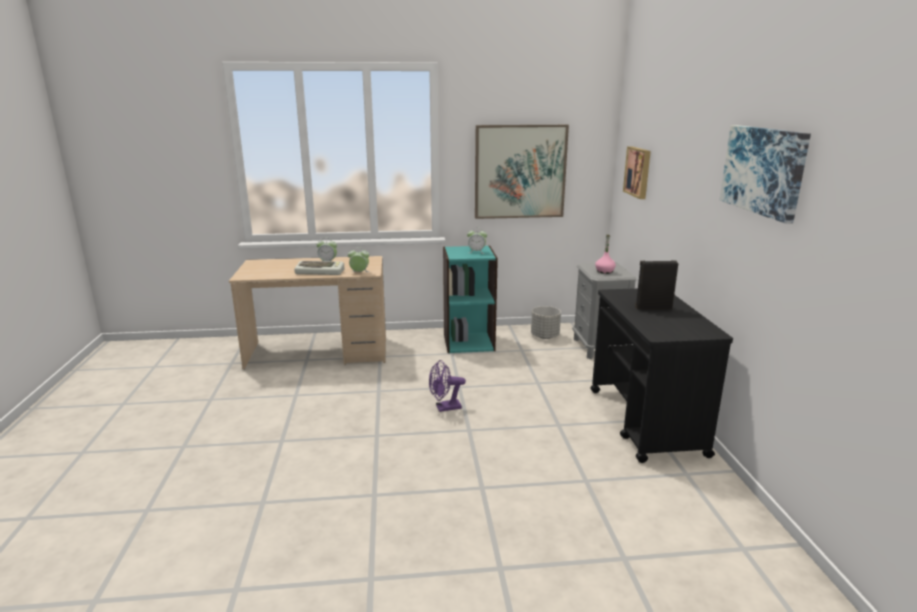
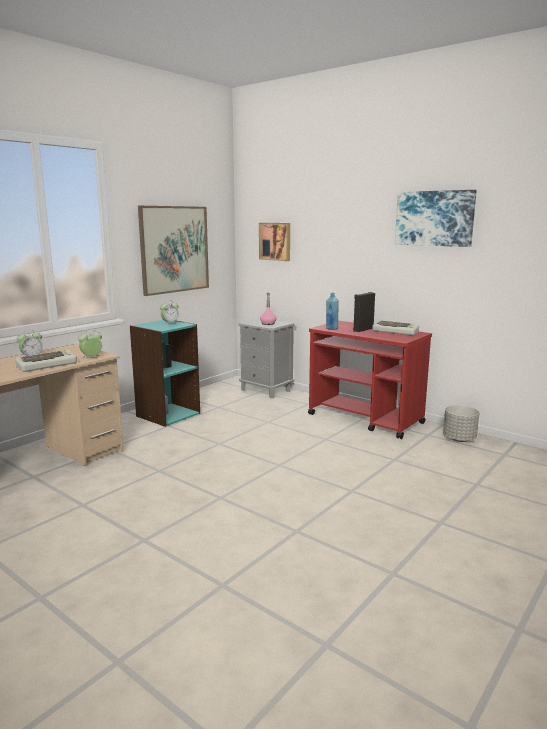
camera: 45 degrees left, 5 degrees down
purple fan [429,360,466,412] -> none
grey planter [531,306,561,339] -> grey planter moved to [443,405,480,442]
black cart [590,288,733,463] -> red cart [308,321,432,439]
none -> blue bottle [326,293,339,330]
none -> keyboard [372,320,419,335]

